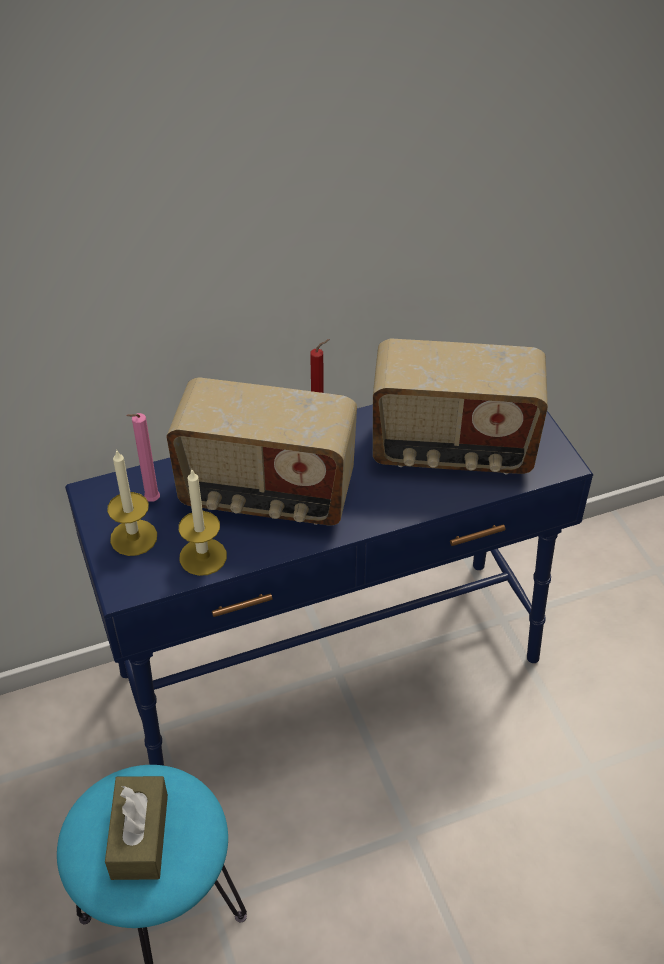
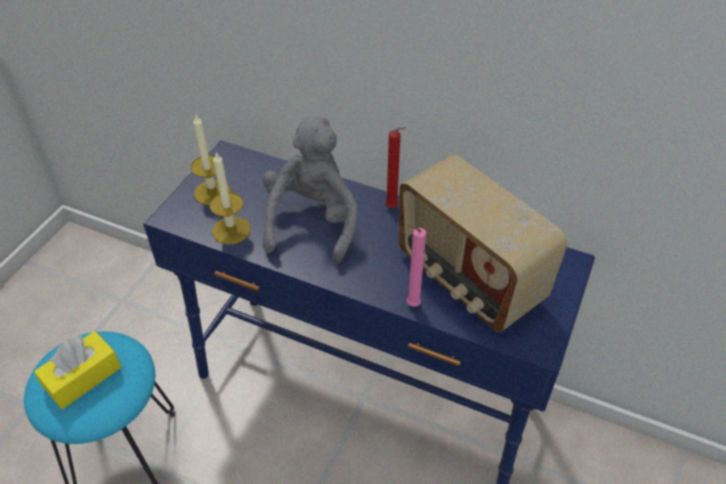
camera: 45 degrees right, 0 degrees up
brown tissue box [105,776,168,880] -> yellow tissue box [34,331,121,409]
pink candle [127,413,160,502] -> pink candle moved to [406,224,426,307]
radio [167,377,357,526] -> grey plush toy [263,116,358,263]

